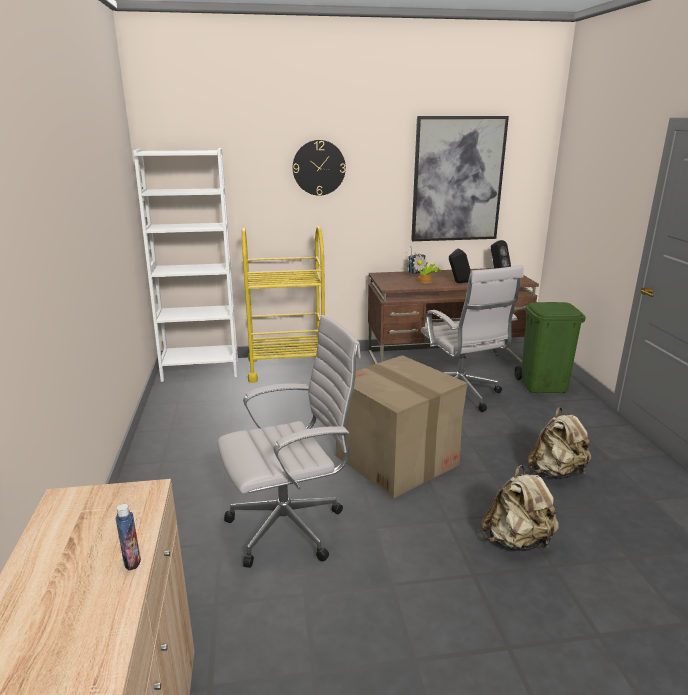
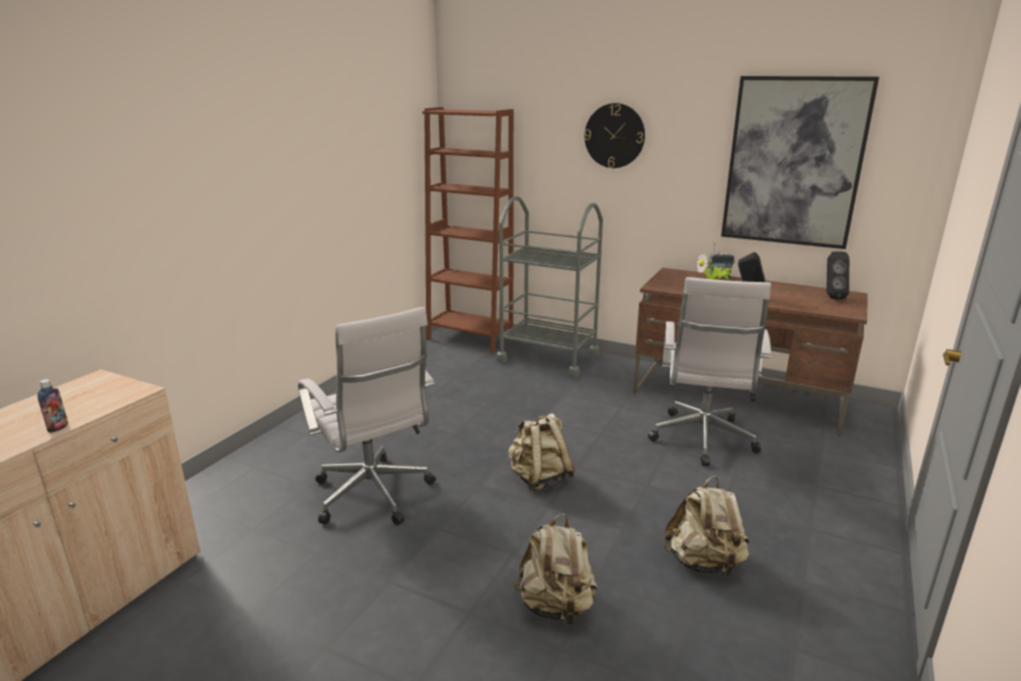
camera: 35 degrees right, 0 degrees up
white bookcase [133,148,238,382] -> brown bookcase [422,107,514,353]
white office chair [217,315,361,568] -> white office chair turned 45 degrees clockwise [298,307,436,525]
yellow cart [242,226,325,383] -> grey cart [496,196,603,378]
cardboard box [336,355,468,499] -> beige backpack [508,413,575,491]
green trash can [515,302,586,393] -> none

